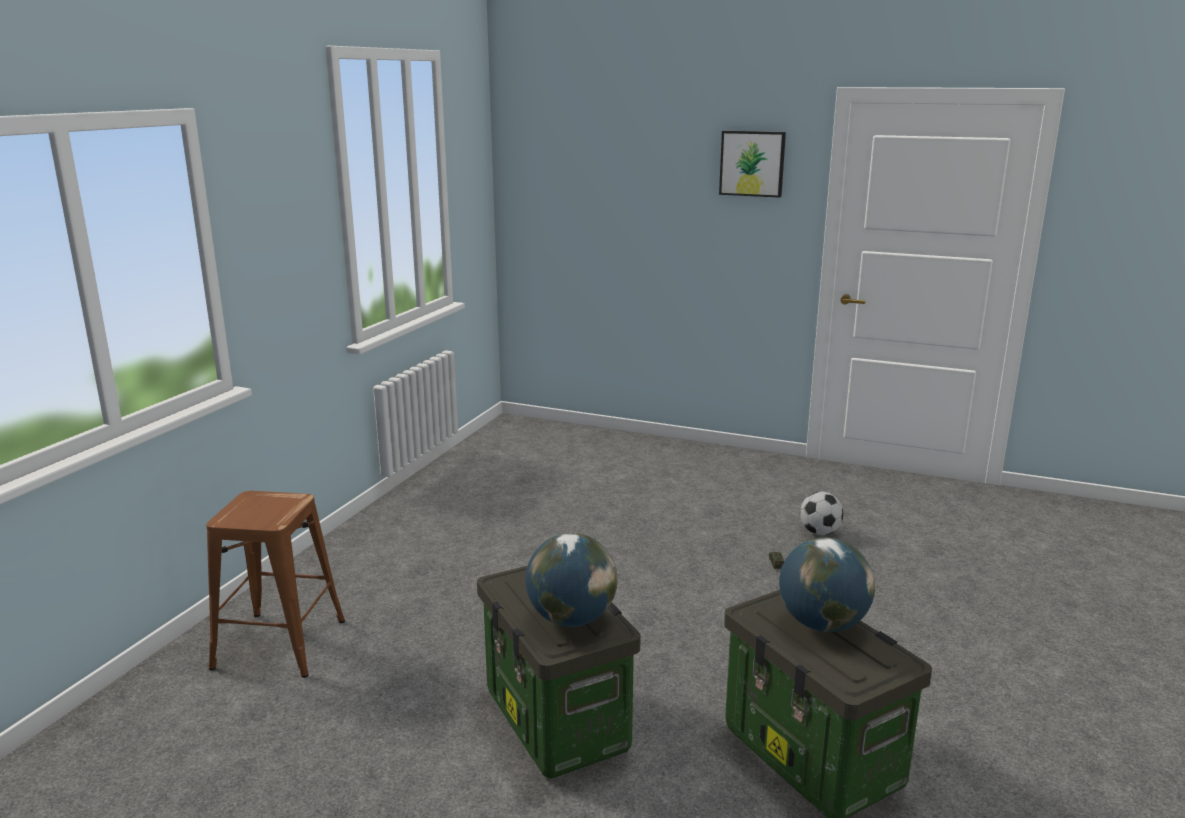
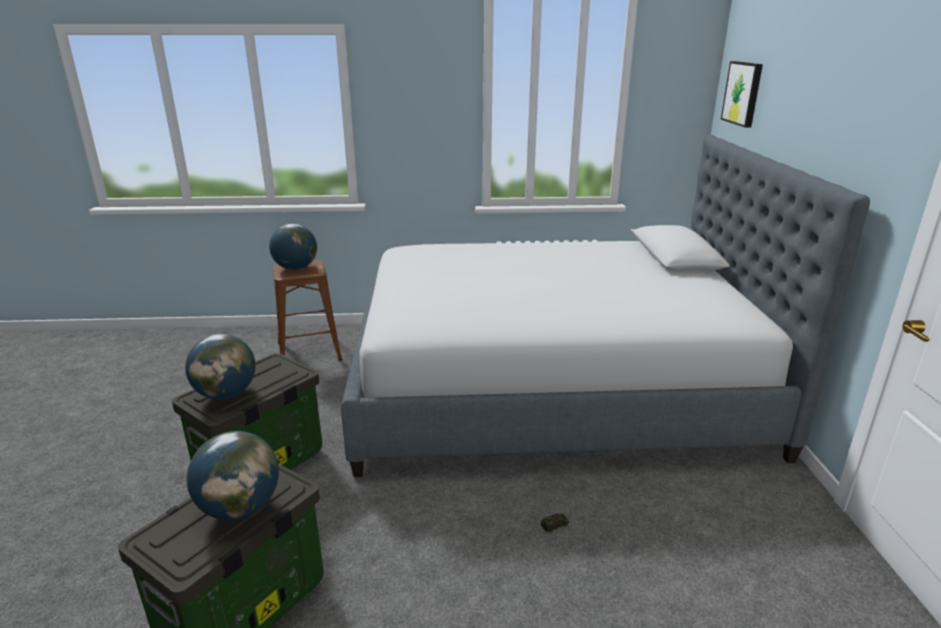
camera: 65 degrees right, 5 degrees up
picture [719,131,786,198] -> picture moved to [721,61,763,128]
football [800,492,843,535] -> none
none -> globe [269,224,317,270]
none -> bed [341,134,870,477]

